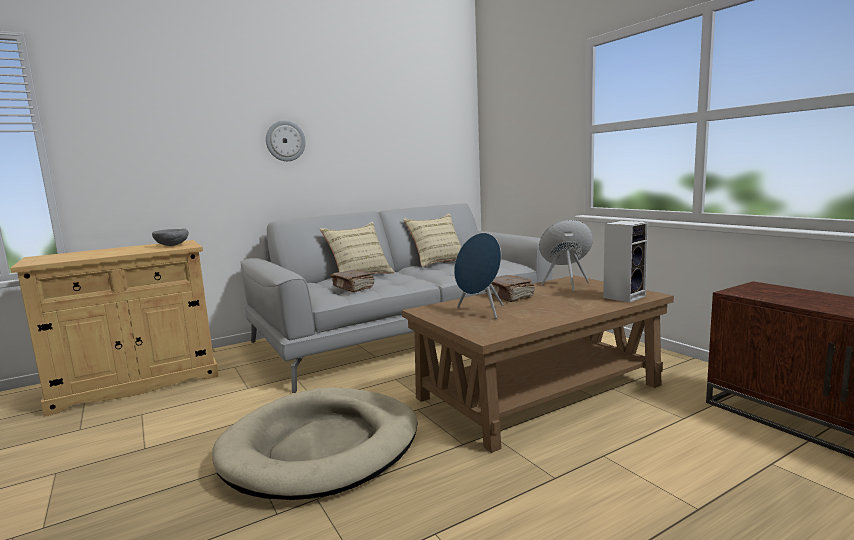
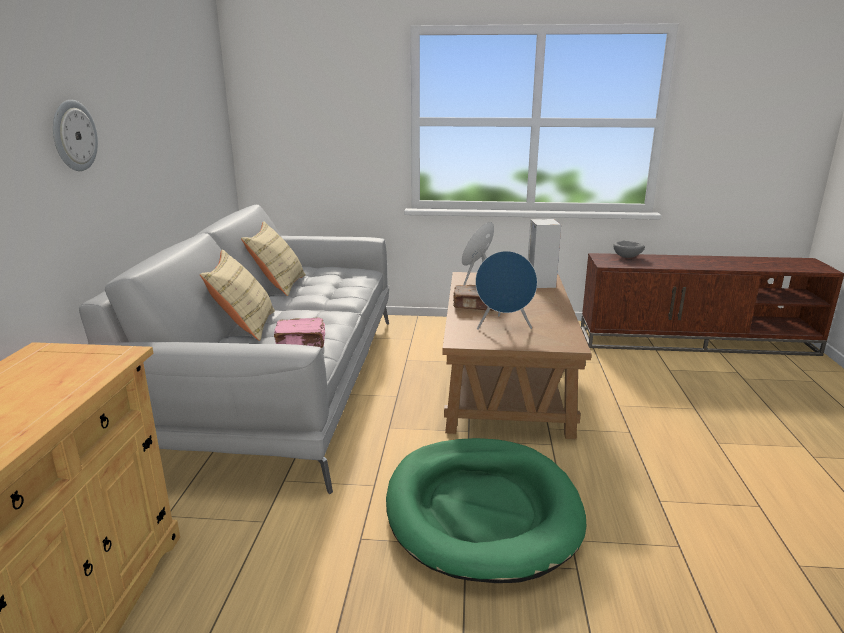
camera: 55 degrees left, 10 degrees up
grey bowl [152,228,189,246] -> grey bowl moved to [614,240,645,258]
beige dog bed [212,387,418,500] -> green dog bed [386,438,586,583]
brown book [331,270,374,292] -> pink book [274,317,325,348]

